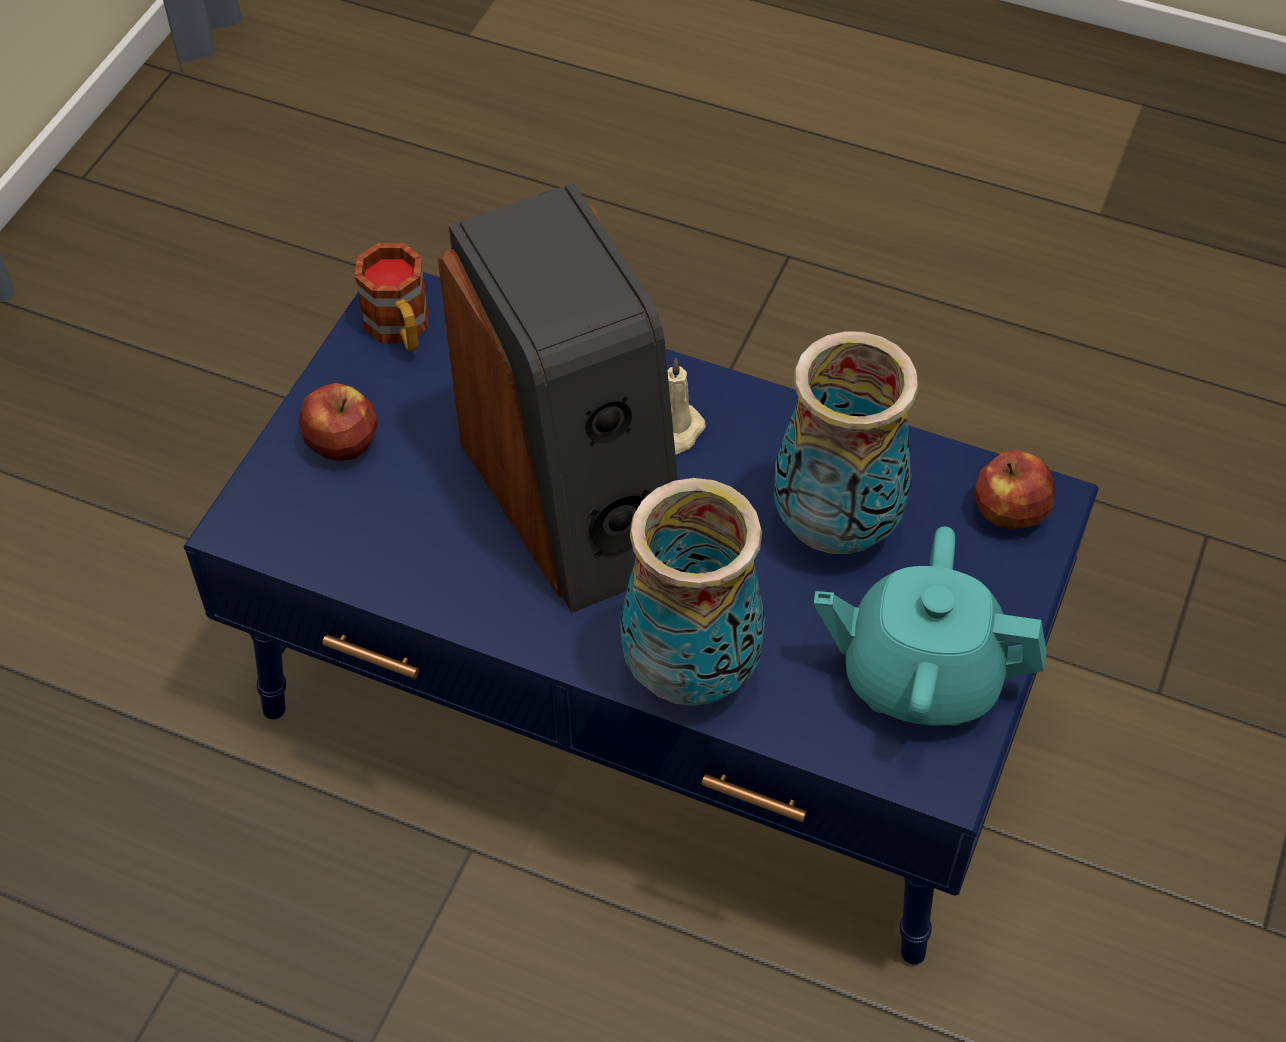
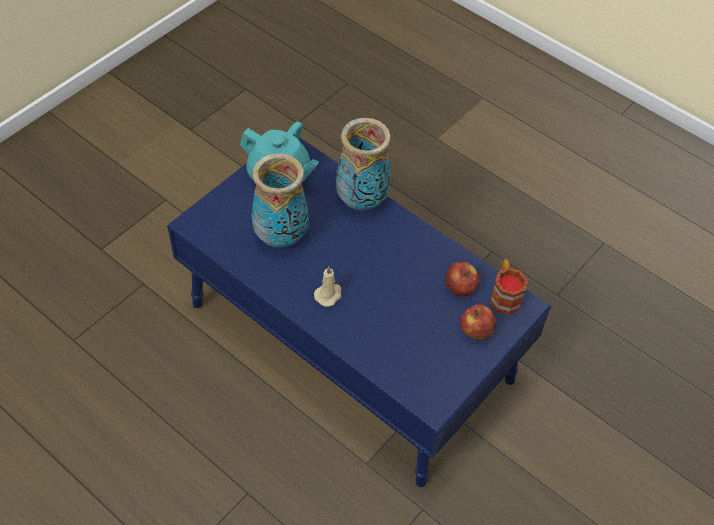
camera: 165 degrees left, 0 degrees up
mug [355,243,429,351] -> mug moved to [490,259,528,315]
speaker [438,183,678,613] -> none
apple [974,450,1056,529] -> apple moved to [445,262,479,297]

